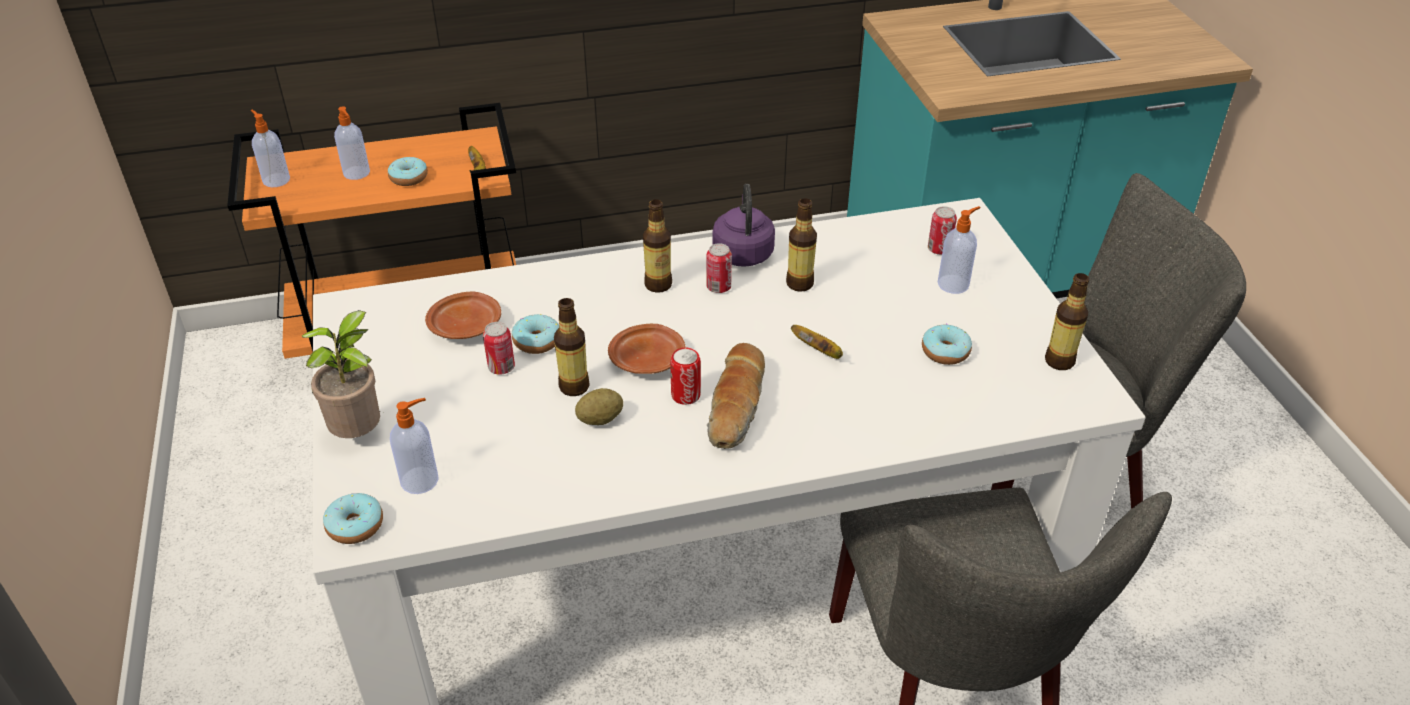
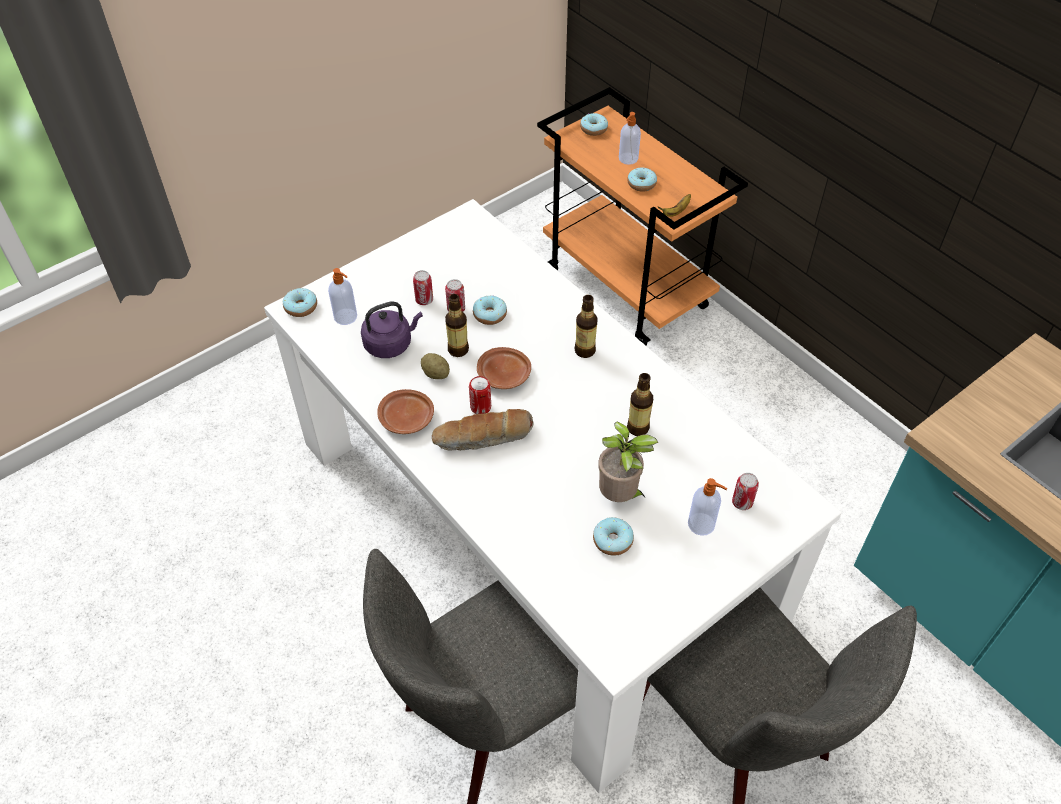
camera: 65 degrees right, 10 degrees up
soap dispenser [251,110,290,187] -> donut [580,113,608,136]
potted plant [302,310,380,438] -> potted plant moved to [598,422,658,502]
brown plate [425,291,501,339] -> brown plate moved to [377,389,434,434]
can [707,243,732,293] -> can moved to [413,270,433,305]
purple kettle [713,184,775,267] -> purple kettle moved to [361,301,423,358]
banana [791,325,843,359] -> none
bottle [1045,273,1089,370] -> none

